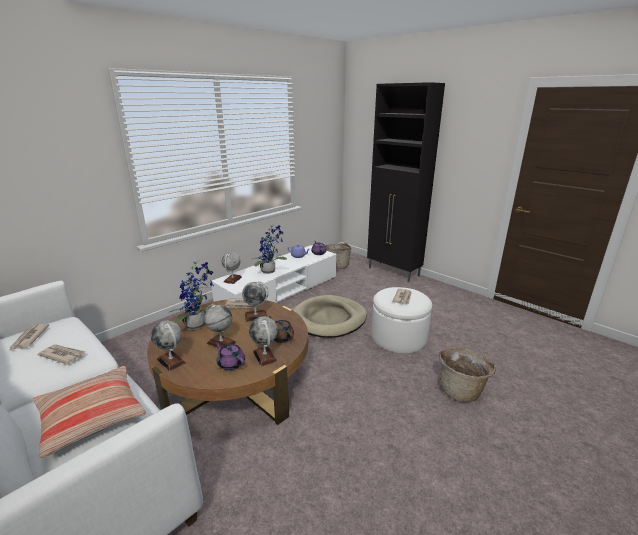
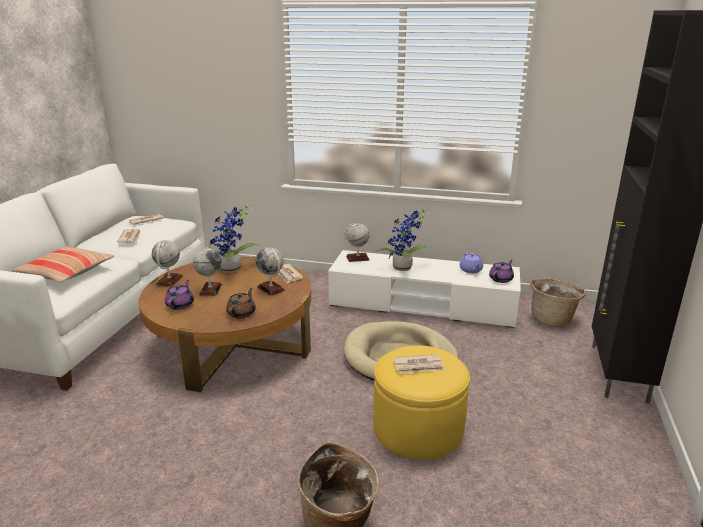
camera: 60 degrees right, 0 degrees up
globe [249,316,278,366] -> none
white ottoman [371,287,432,354] -> yellow ottoman [373,345,470,460]

